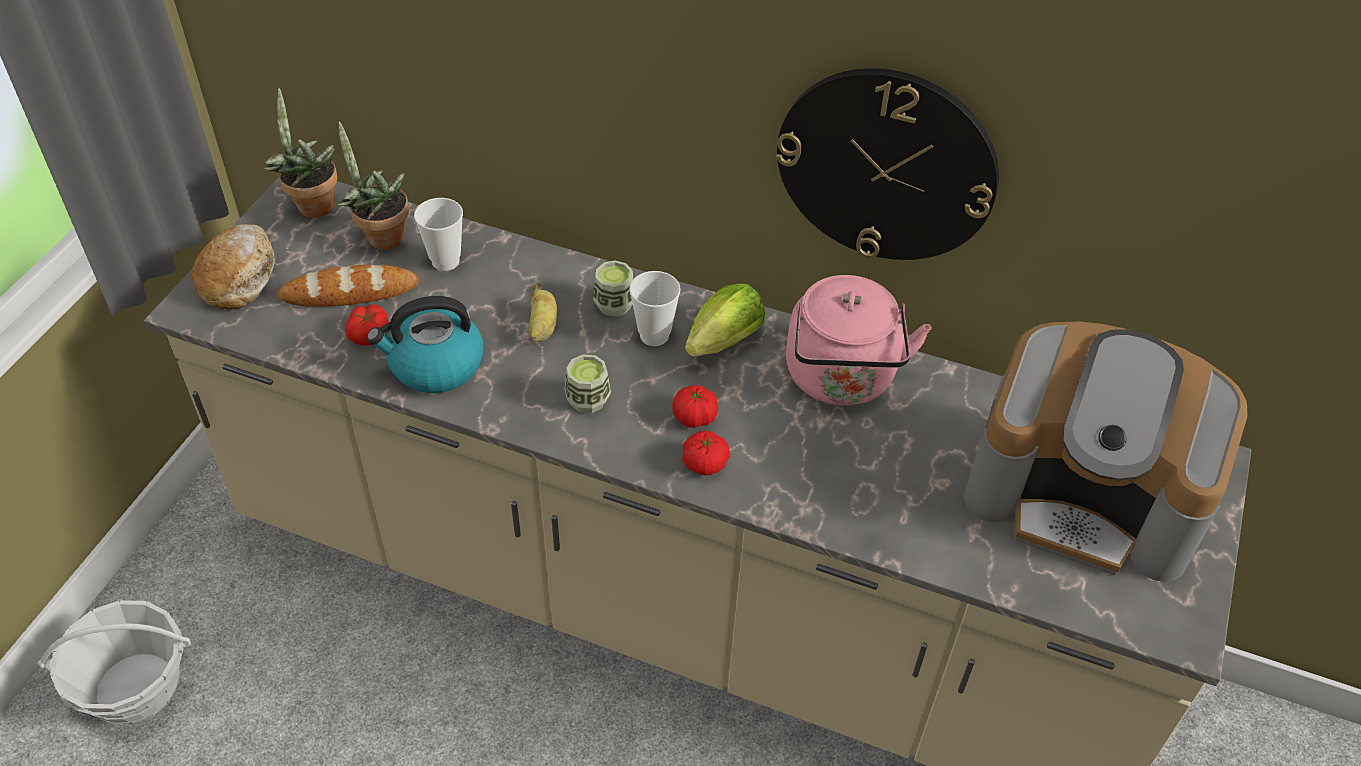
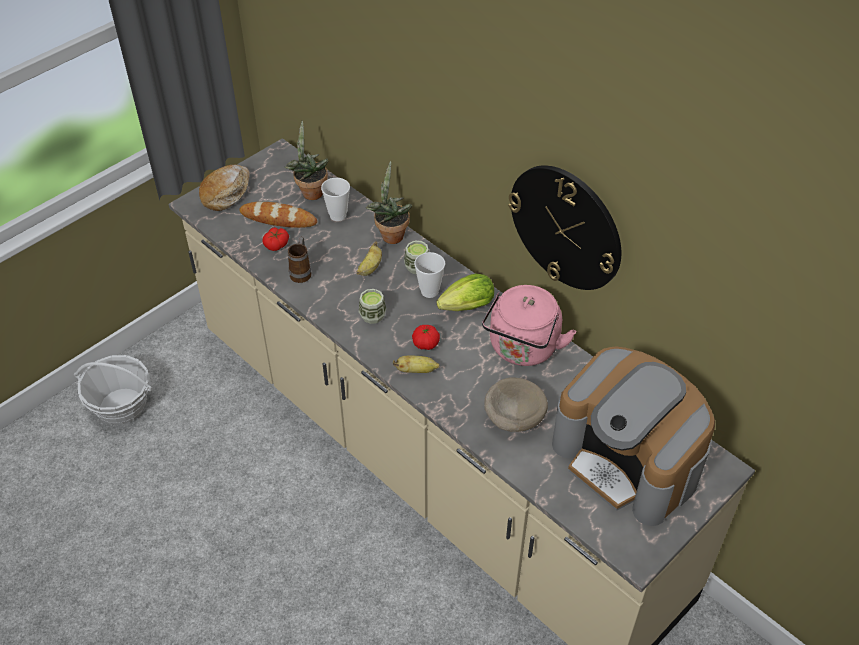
camera: 25 degrees right, 0 degrees up
potted plant [262,88,337,218] -> potted plant moved to [366,161,412,244]
kettle [367,296,484,393] -> mug [288,237,311,283]
tomato [682,431,730,475] -> banana [393,356,440,373]
none -> beige bowl [484,378,548,432]

